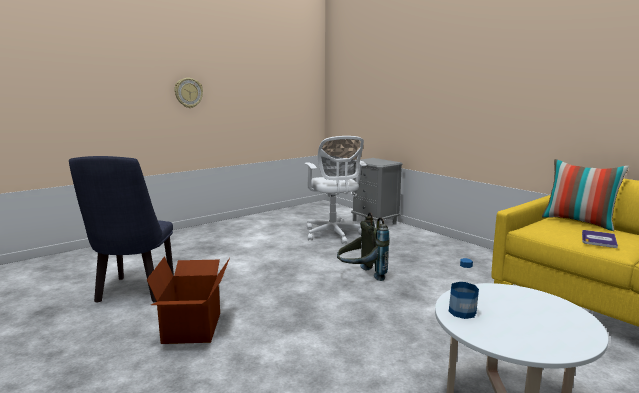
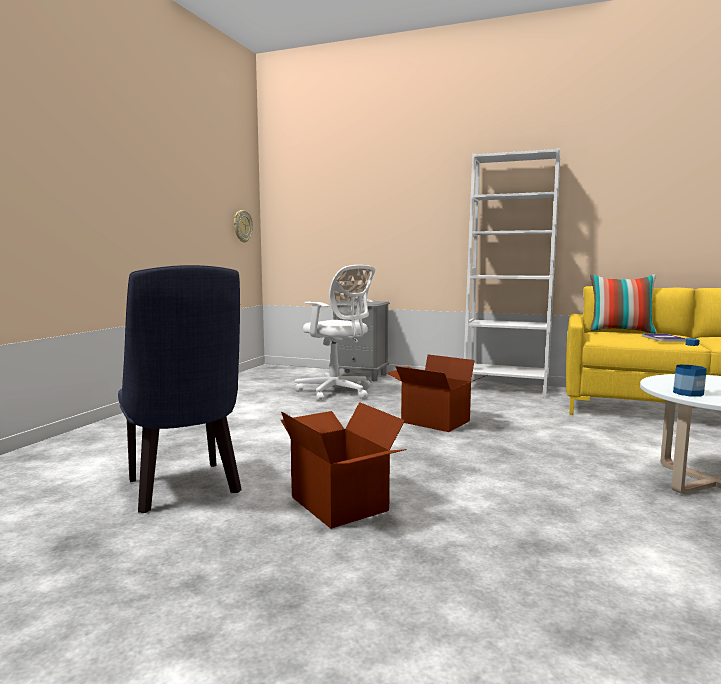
camera: 30 degrees left, 5 degrees down
wall clock [174,78,203,108] -> wall clock moved to [234,210,253,243]
grey backpack [337,212,390,281] -> cardboard box [387,355,487,432]
none -> white bookcase [464,148,561,397]

